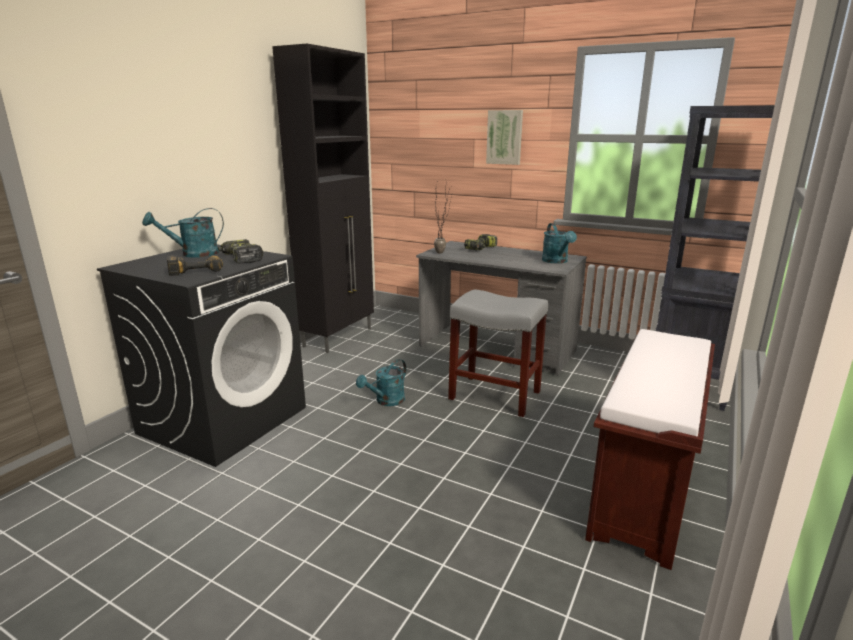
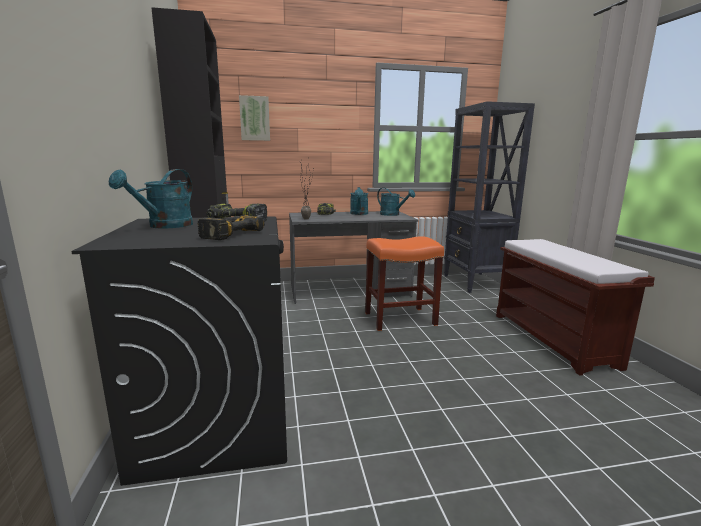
camera: 40 degrees left, 5 degrees down
turquoise watering can [356,359,406,406] -> turquoise watering can moved to [350,187,368,215]
grey stool [448,290,548,418] -> orange stool [365,236,444,331]
picture [486,110,523,165] -> picture moved to [239,95,270,141]

